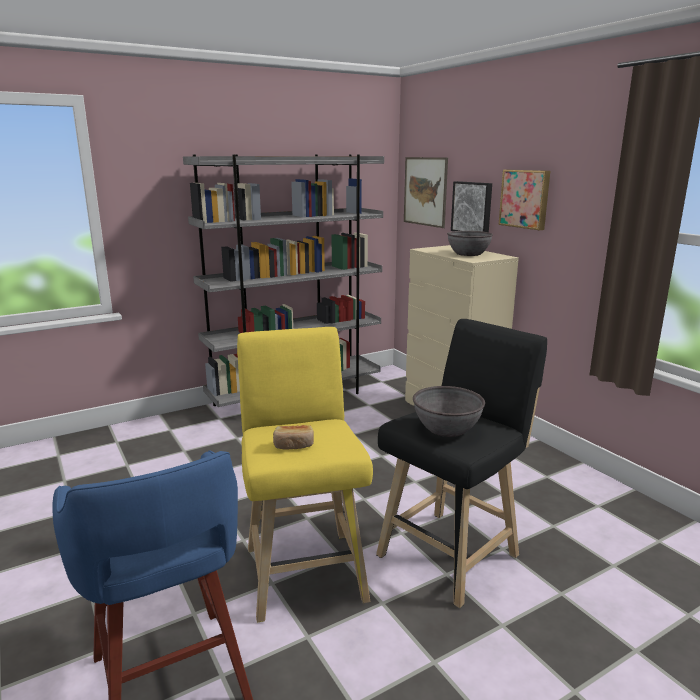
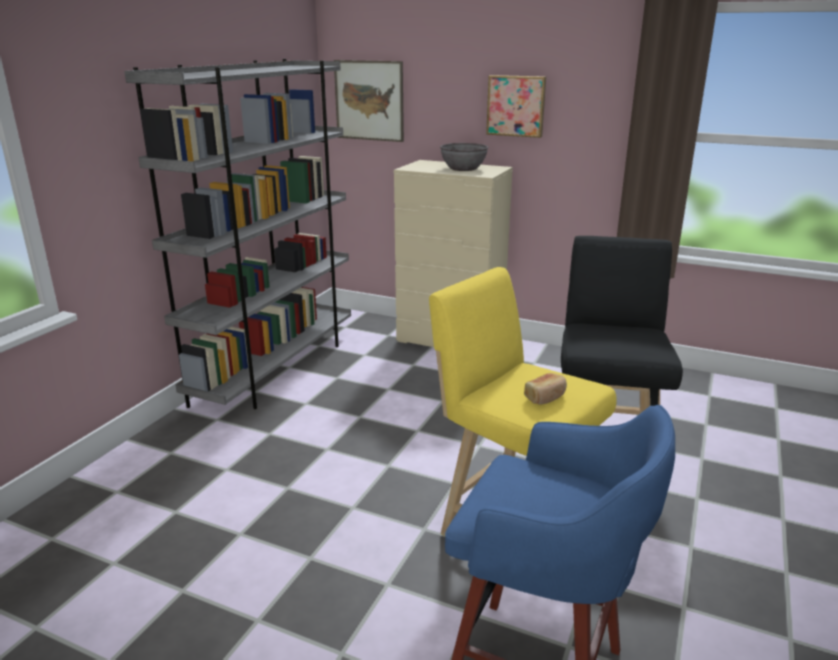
camera: 35 degrees left, 5 degrees up
grey bowl [413,386,485,437] -> none
picture [451,181,492,232] -> none

